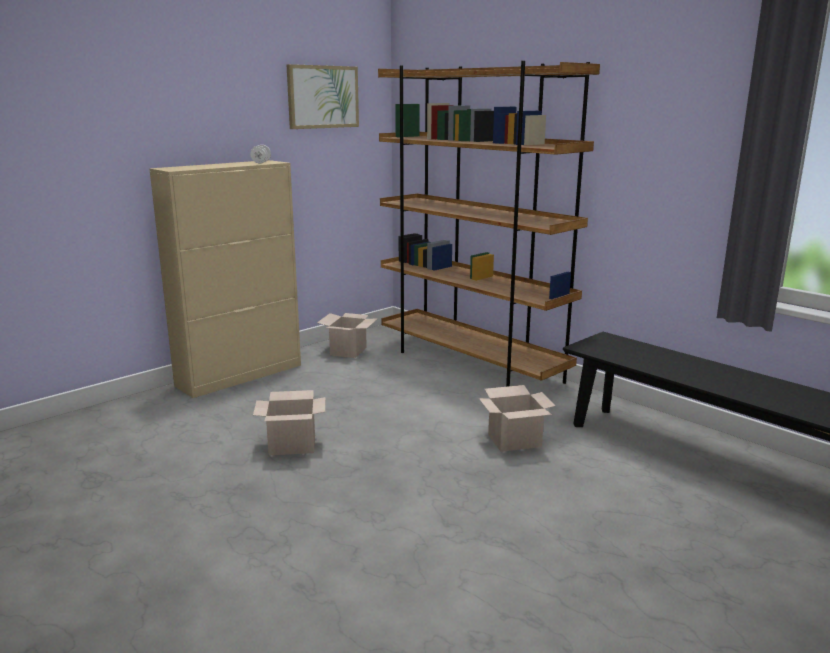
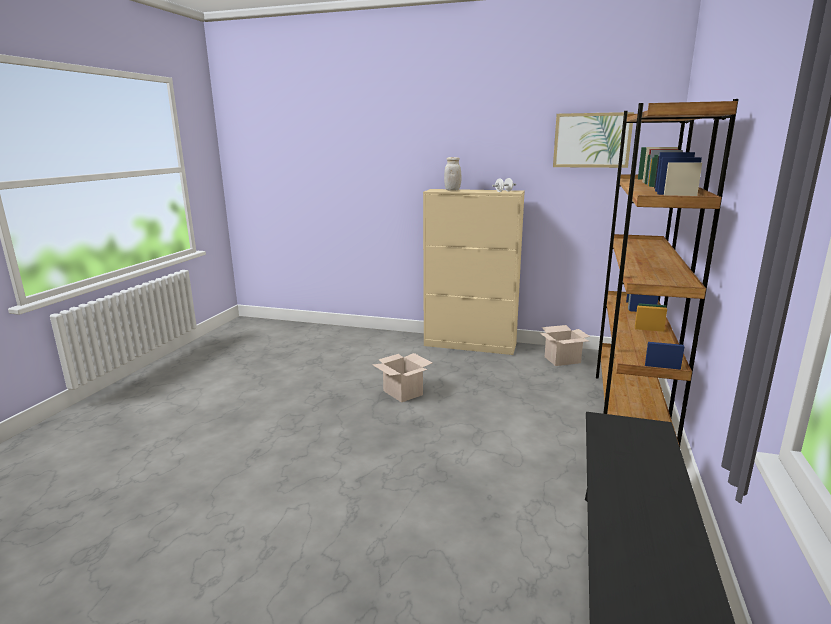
camera: 60 degrees right, 0 degrees up
cardboard box [478,385,556,452] -> none
none -> white jar [444,157,461,191]

